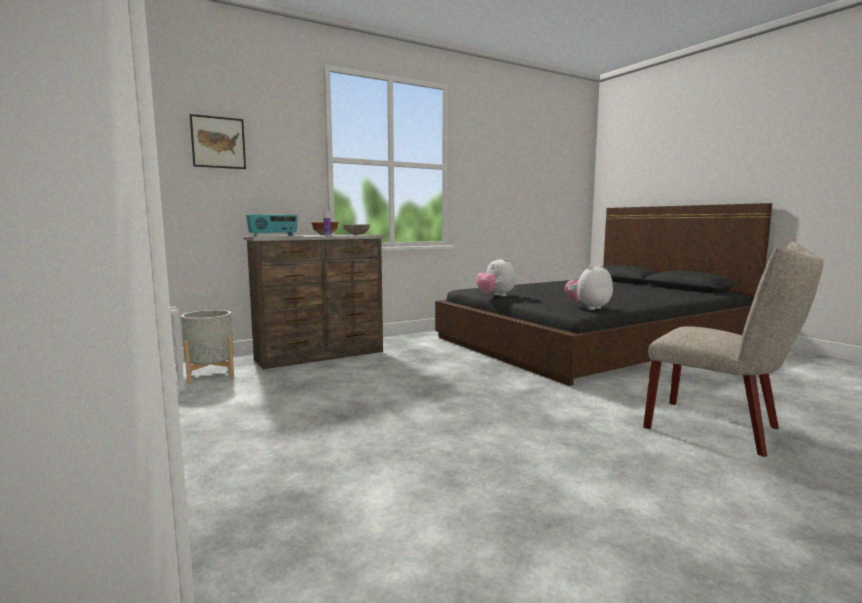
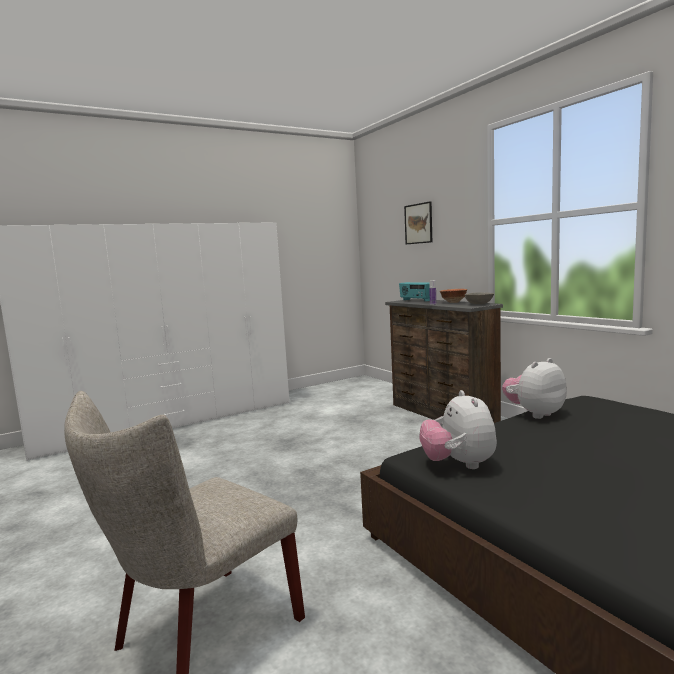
camera: 90 degrees right, 0 degrees up
grey planter [181,310,234,384] -> none
plush toy [565,264,613,310] -> plush toy turned 150 degrees counterclockwise [420,390,497,469]

